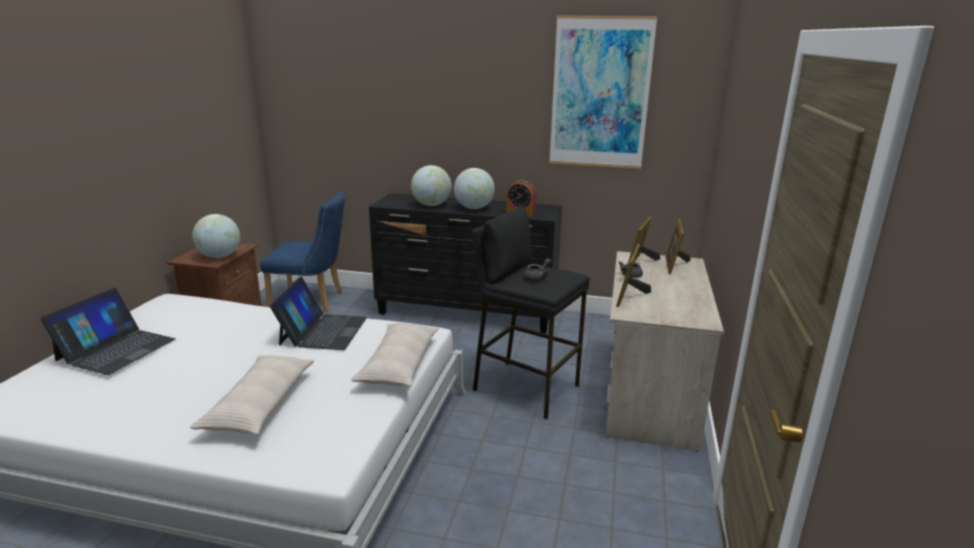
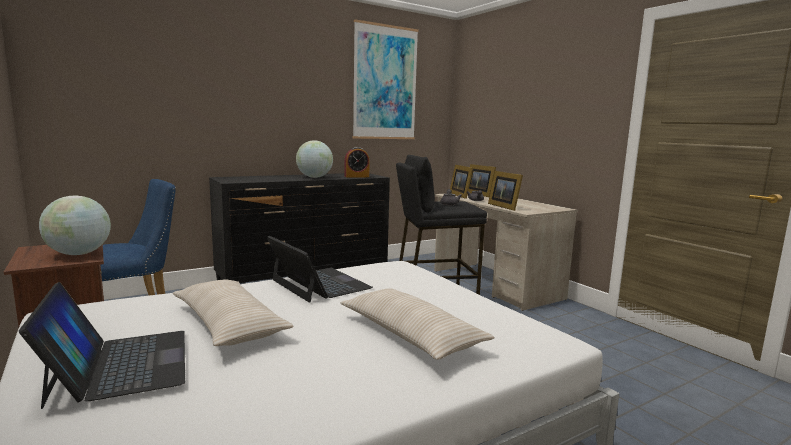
camera: 45 degrees left, 10 degrees down
beige pillow [351,323,439,387] -> beige pillow moved to [173,280,293,346]
globe [411,165,452,206] -> none

